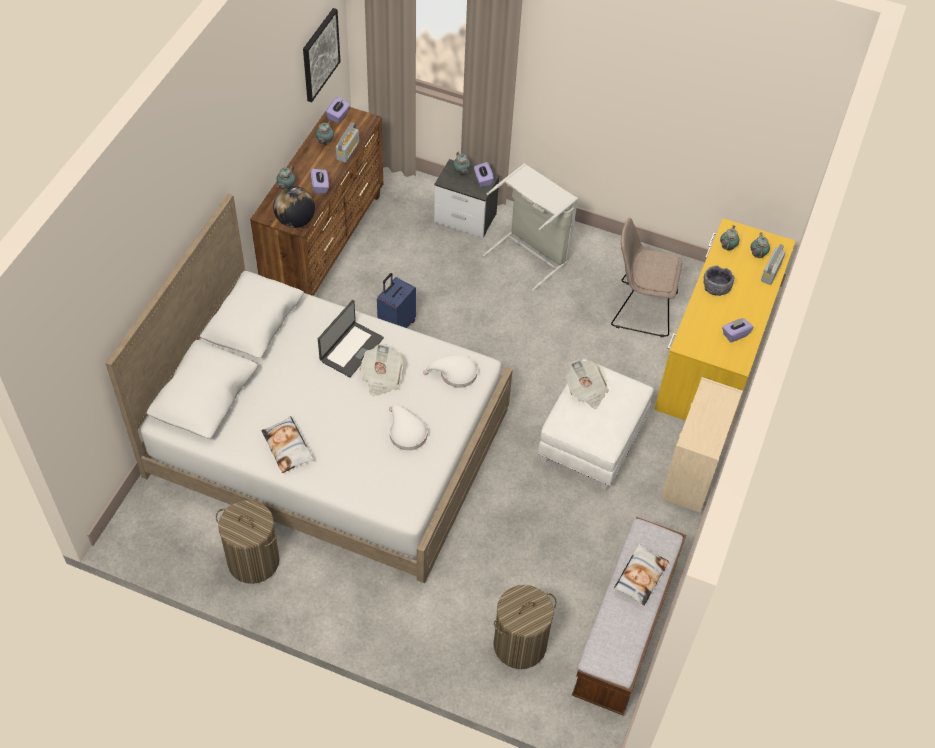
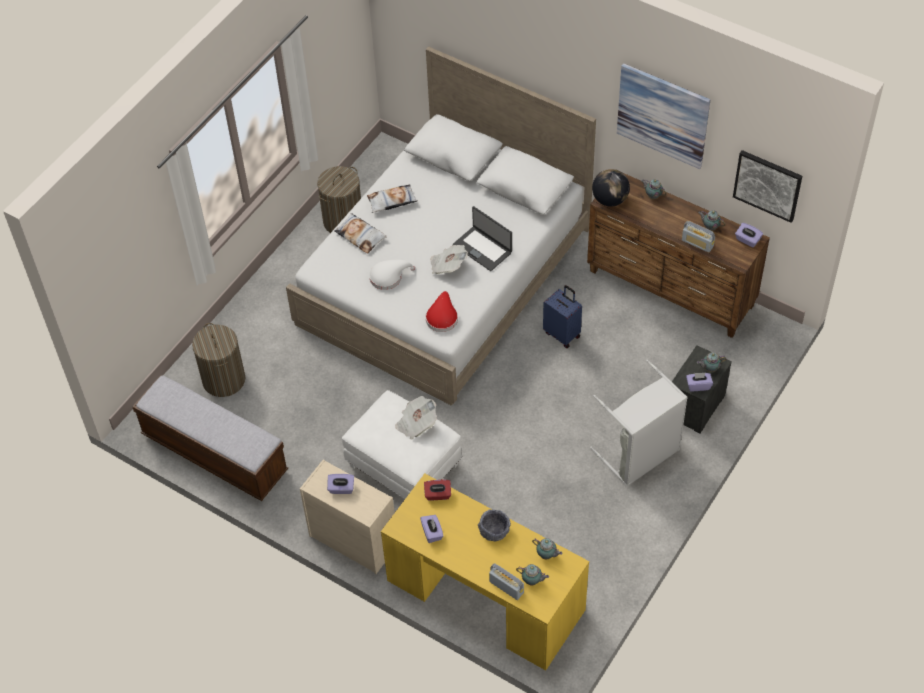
camera: 105 degrees right, 0 degrees up
purple tissue box [311,169,329,194] -> purple tissue box moved to [327,474,354,494]
white hat [423,354,478,388] -> red hat [426,291,458,332]
beige chair [611,218,682,337] -> none
pillow [614,543,669,606] -> pillow moved to [334,213,387,254]
none -> red tissue box [424,480,451,501]
none -> picture [617,63,710,169]

